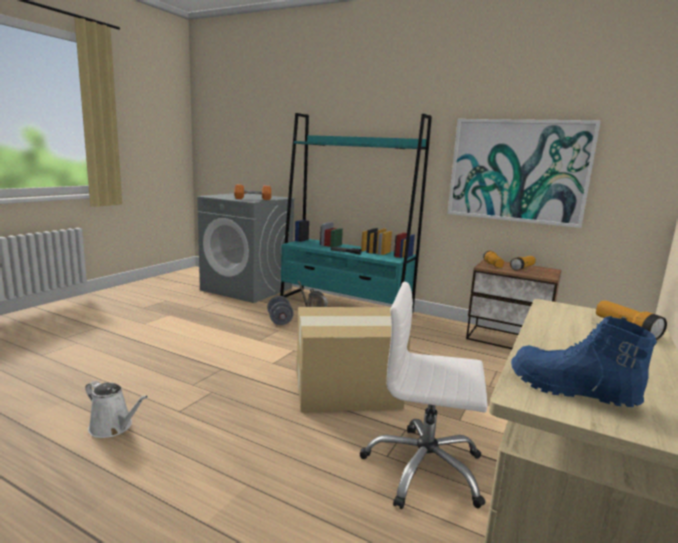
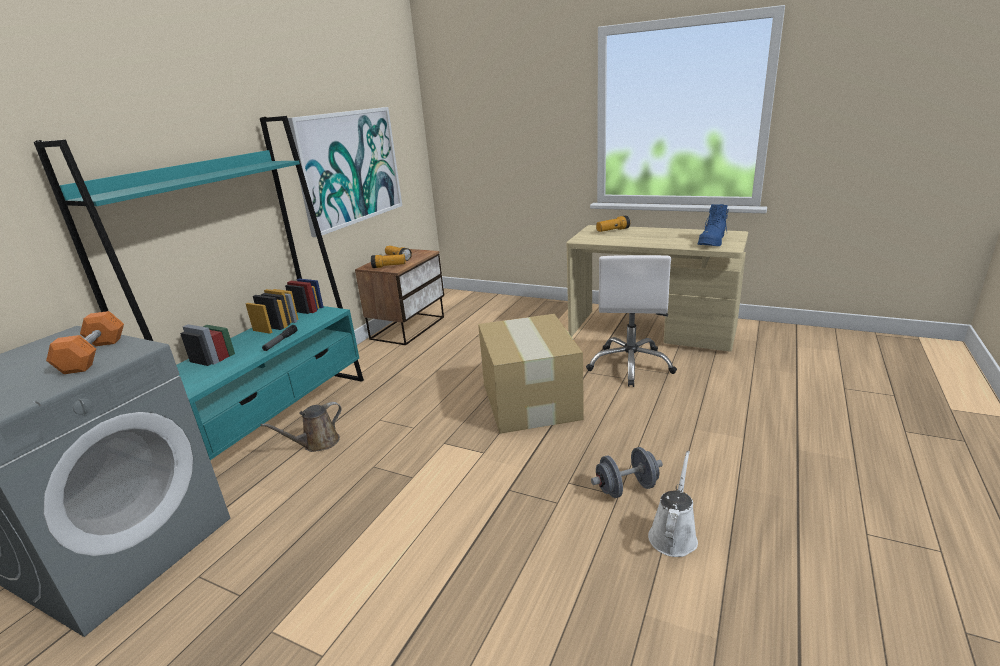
camera: 90 degrees left, 10 degrees up
grey dumbbell [267,296,294,325] -> grey dumbbell moved to [591,447,663,498]

